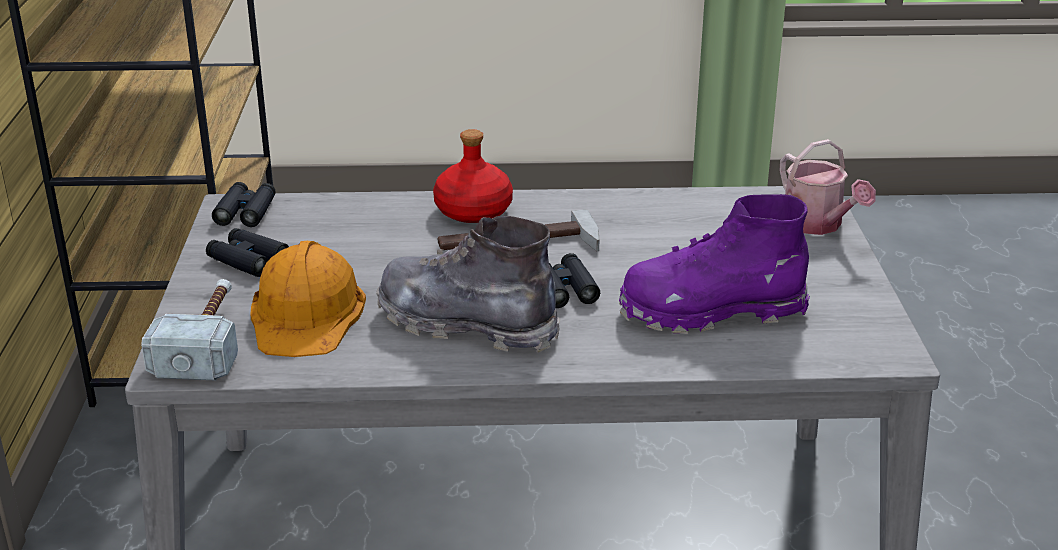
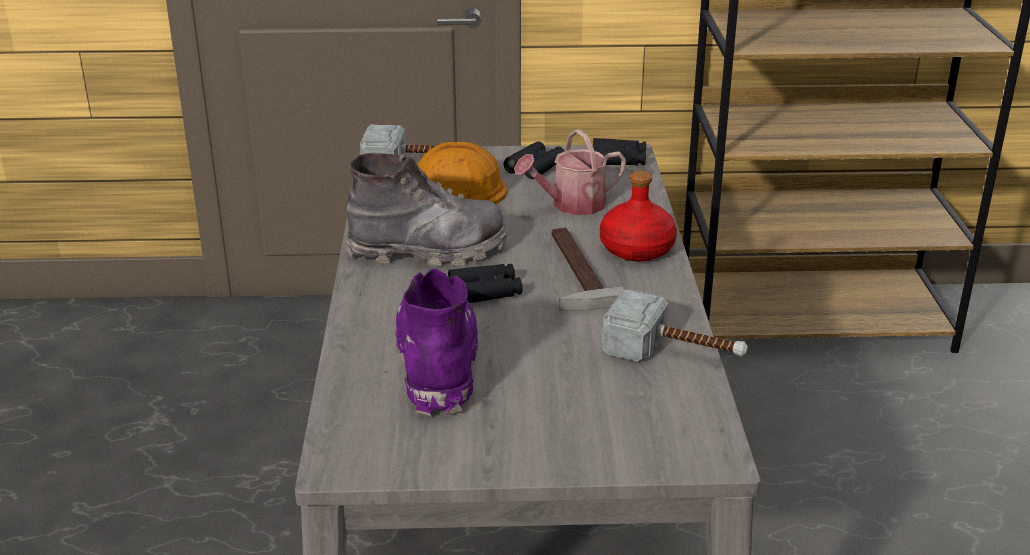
camera: 90 degrees right, 0 degrees up
grey boot [376,216,560,353] -> grey boot turned 60 degrees clockwise [346,153,507,266]
watering can [779,139,876,235] -> watering can moved to [514,129,626,215]
none -> hammer [602,290,748,361]

